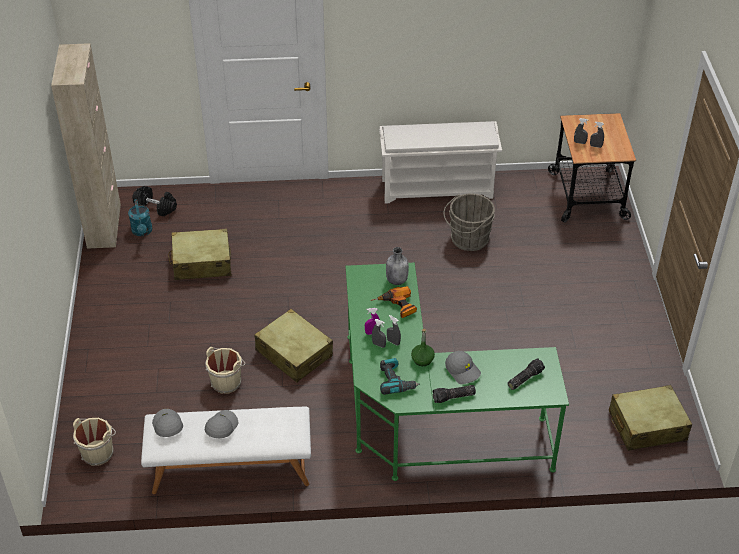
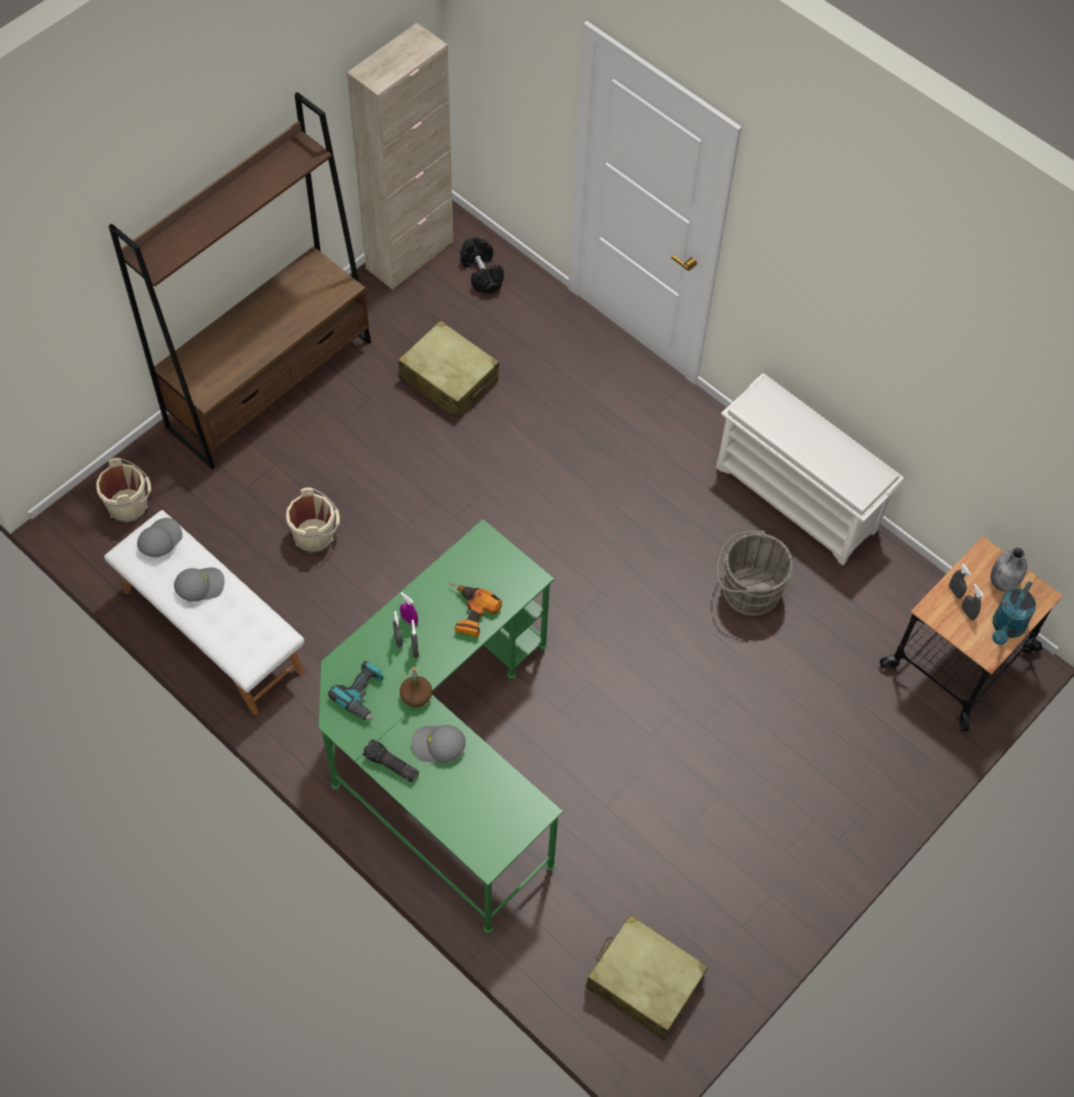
camera: 45 degrees right, 15 degrees up
turquoise watering can [128,199,153,236] -> turquoise watering can moved to [992,581,1036,645]
beige suitcase [255,309,333,382] -> none
grey bottle [386,247,409,285] -> grey bottle moved to [991,547,1027,592]
green bottle [411,329,435,366] -> brown bottle [400,667,432,707]
grey cap [445,351,481,384] -> grey cap turned 90 degrees clockwise [411,725,466,763]
flashlight [507,358,545,390] -> none
none -> brown bookcase [109,92,371,469]

